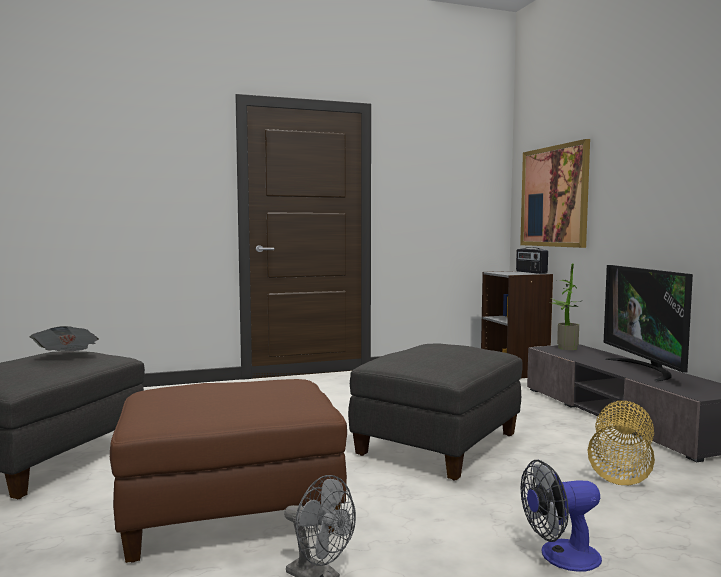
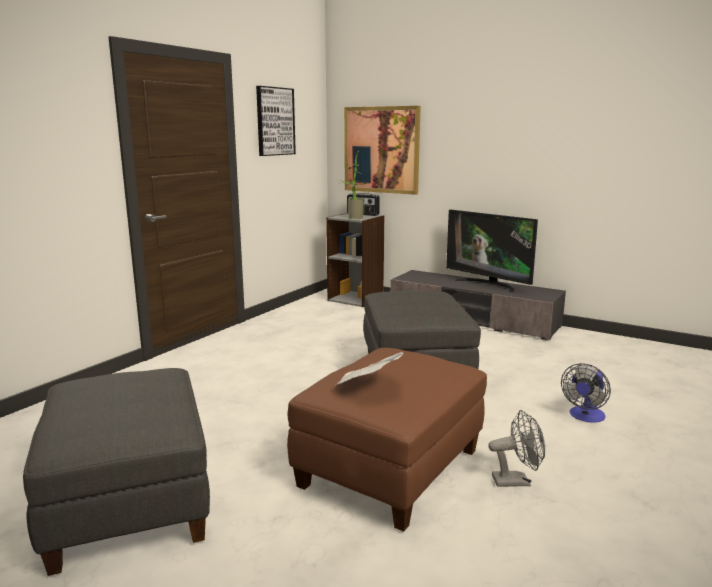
camera: 40 degrees left, 10 degrees up
newspaper [30,326,99,351] -> newspaper moved to [336,352,403,385]
potted plant [550,264,580,350] -> potted plant moved to [339,150,366,219]
basket [588,401,655,485] -> none
none -> picture [256,86,296,156]

